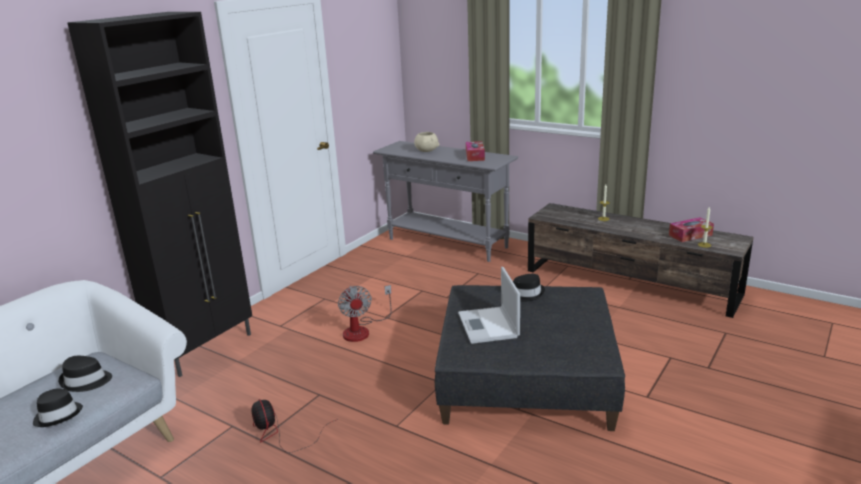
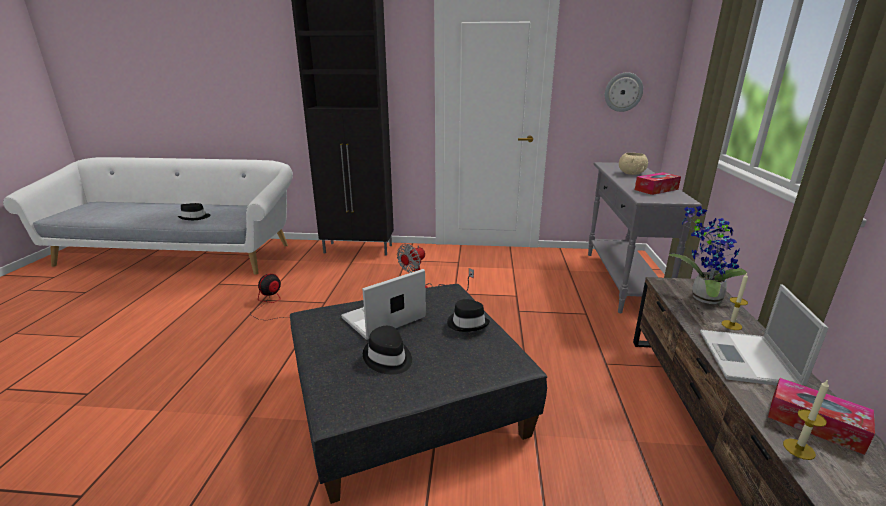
camera: 60 degrees right, 0 degrees up
black hat [58,356,112,392] -> black hat moved to [363,326,412,374]
none -> wall clock [605,72,643,112]
none -> potted plant [669,206,747,304]
none -> laptop [700,284,829,386]

